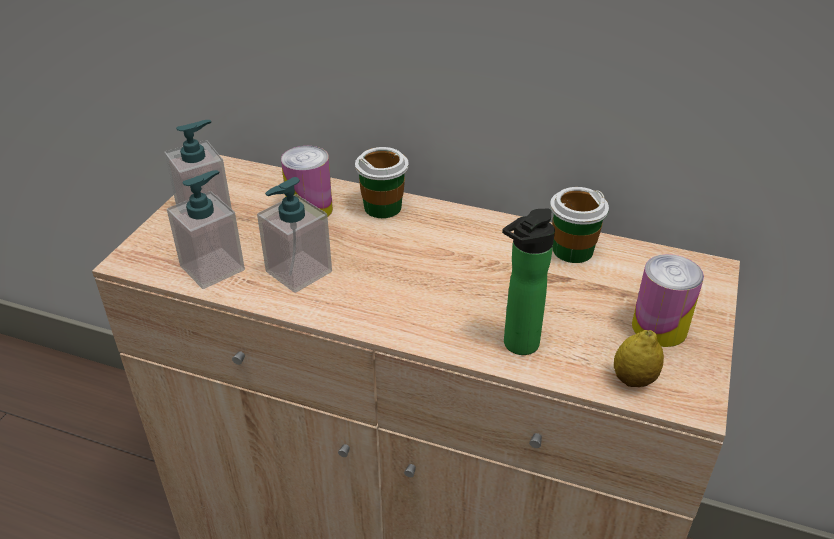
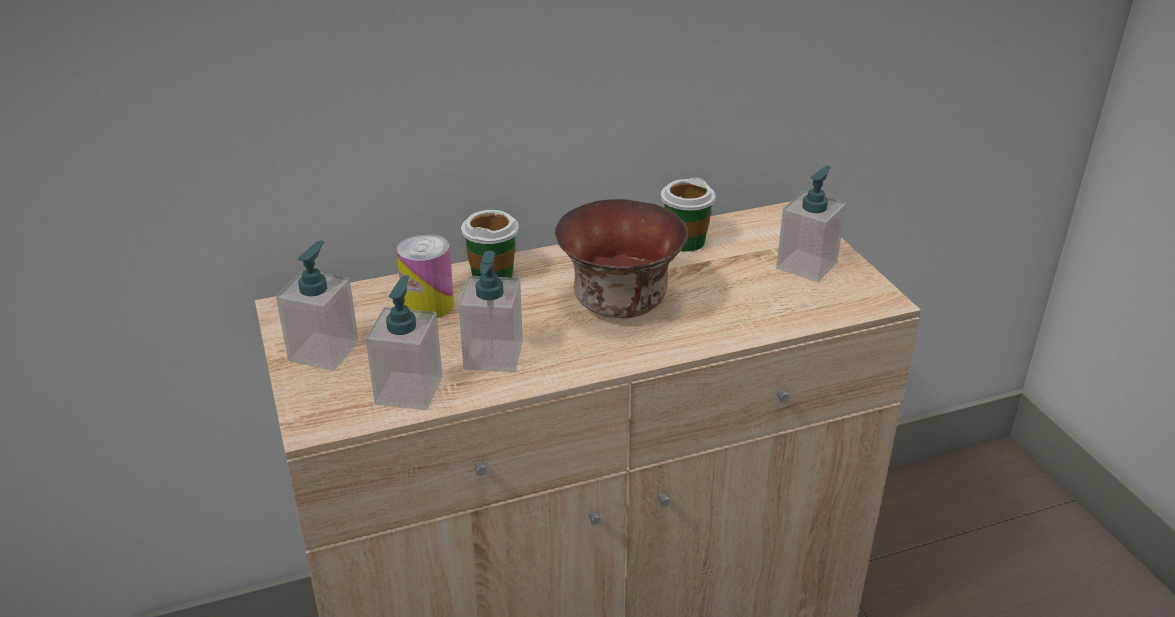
camera: 40 degrees left, 5 degrees down
bottle [502,208,555,355] -> none
lemon [614,330,664,387] -> none
can [632,254,704,347] -> soap dispenser [776,166,846,282]
none -> bowl [555,199,688,318]

